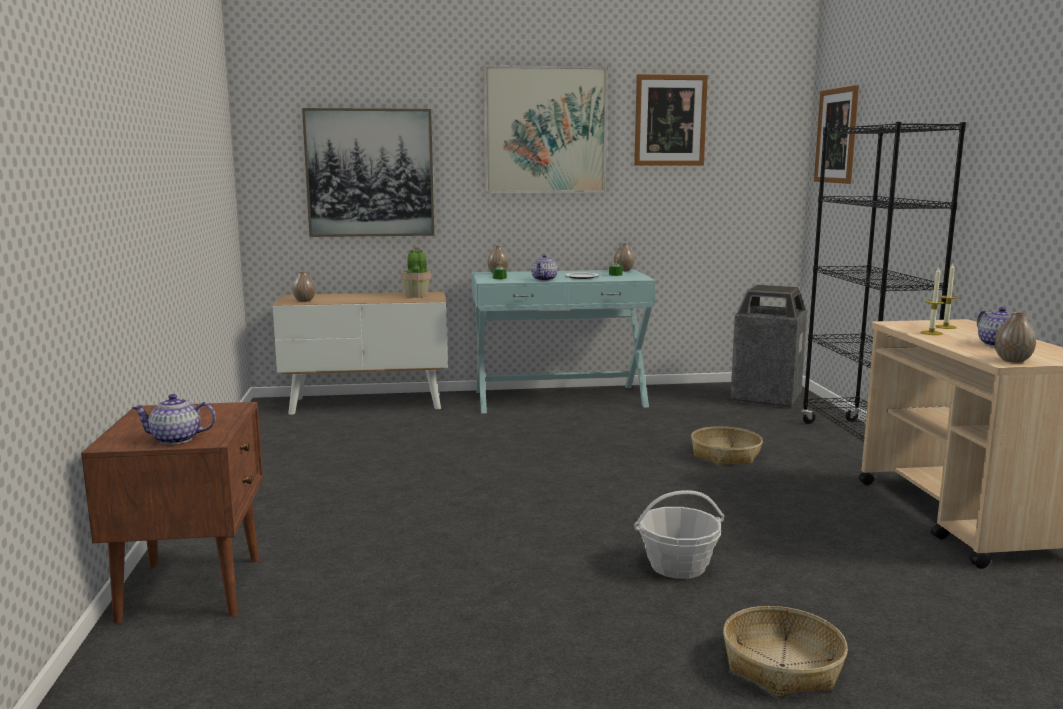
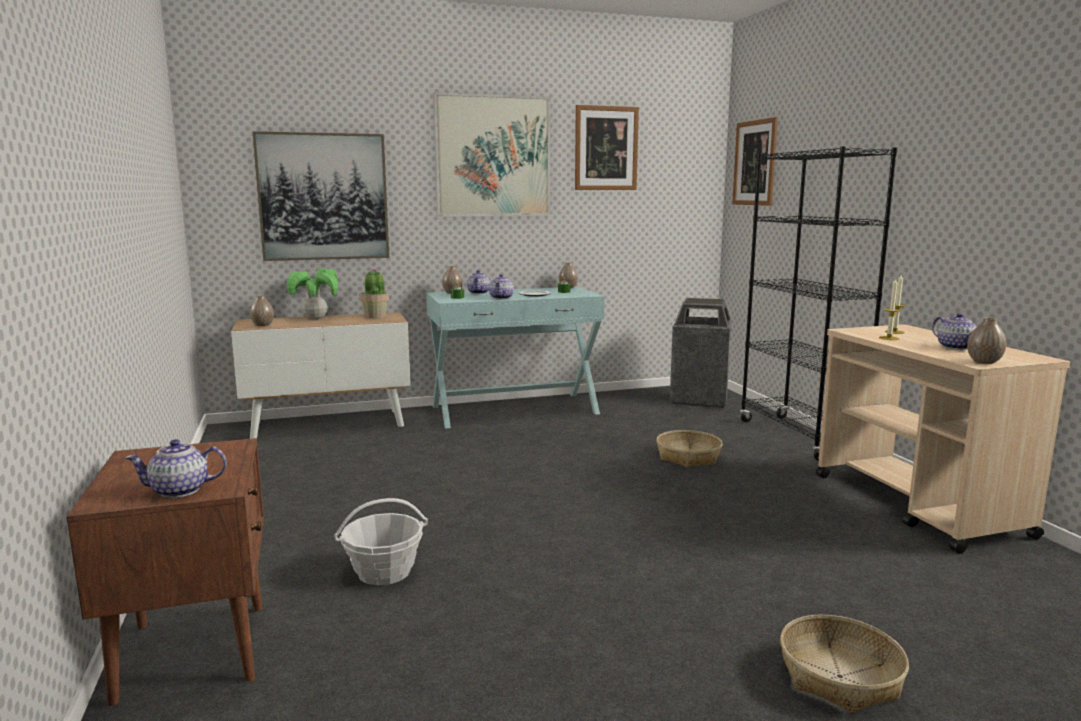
camera: 10 degrees left, 0 degrees up
basket [634,490,724,579] -> basket moved to [334,498,428,585]
none -> potted plant [287,268,338,319]
none -> teapot [467,270,490,294]

